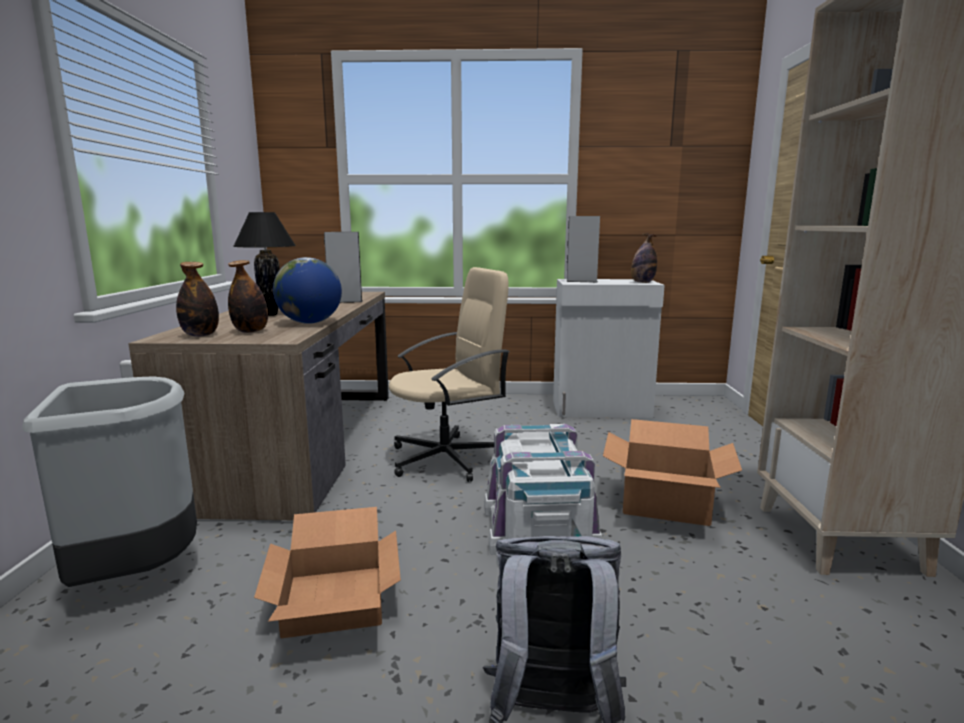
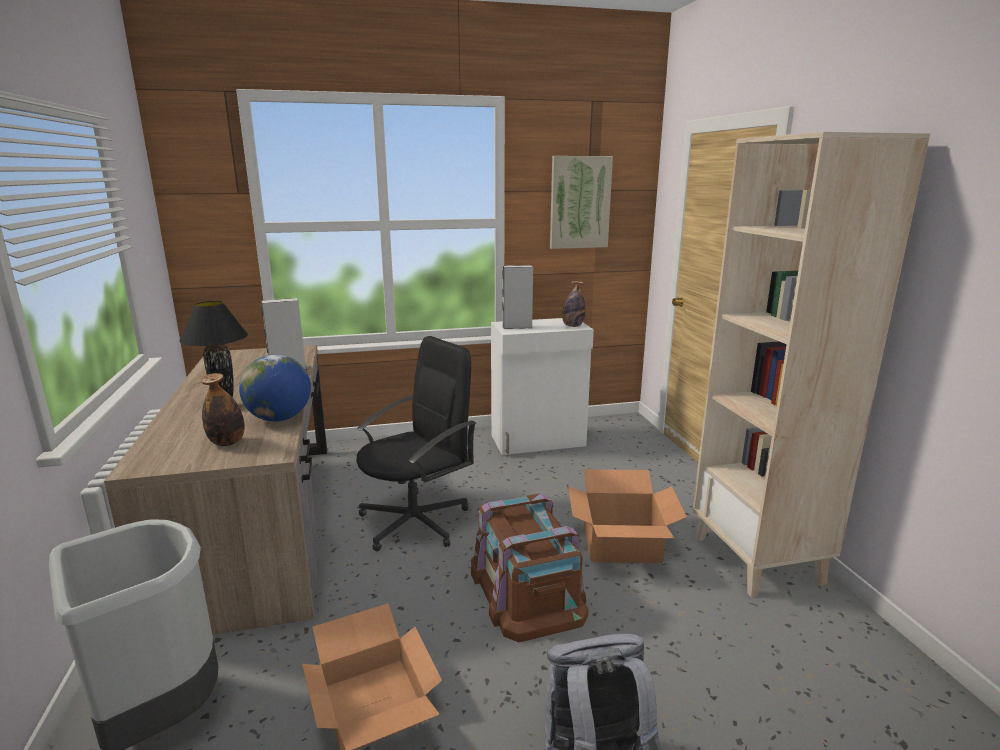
camera: 15 degrees left, 5 degrees up
bottle [176,262,219,337] -> none
beige office chair [389,267,510,482] -> black office chair [356,336,476,551]
white storage box [484,424,602,566] -> brown storage box [471,493,588,642]
none -> picture [550,156,613,249]

